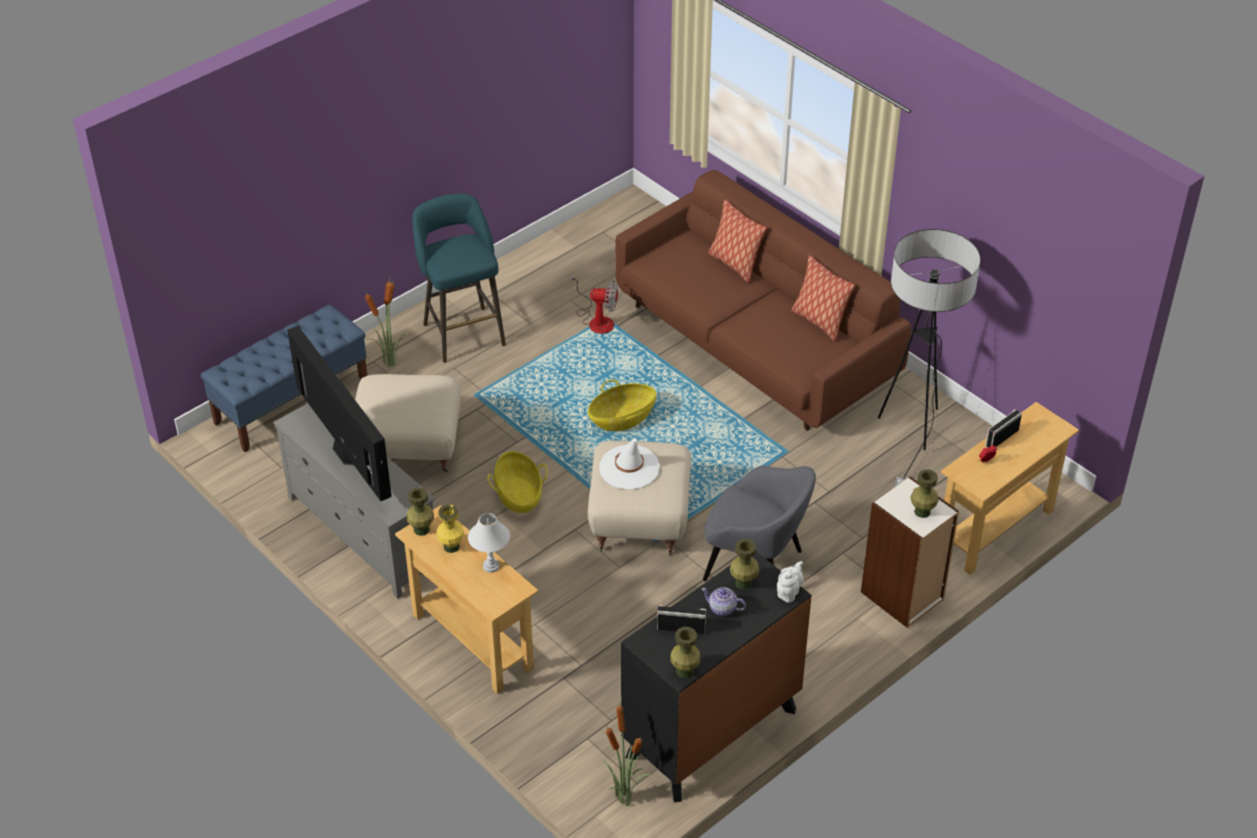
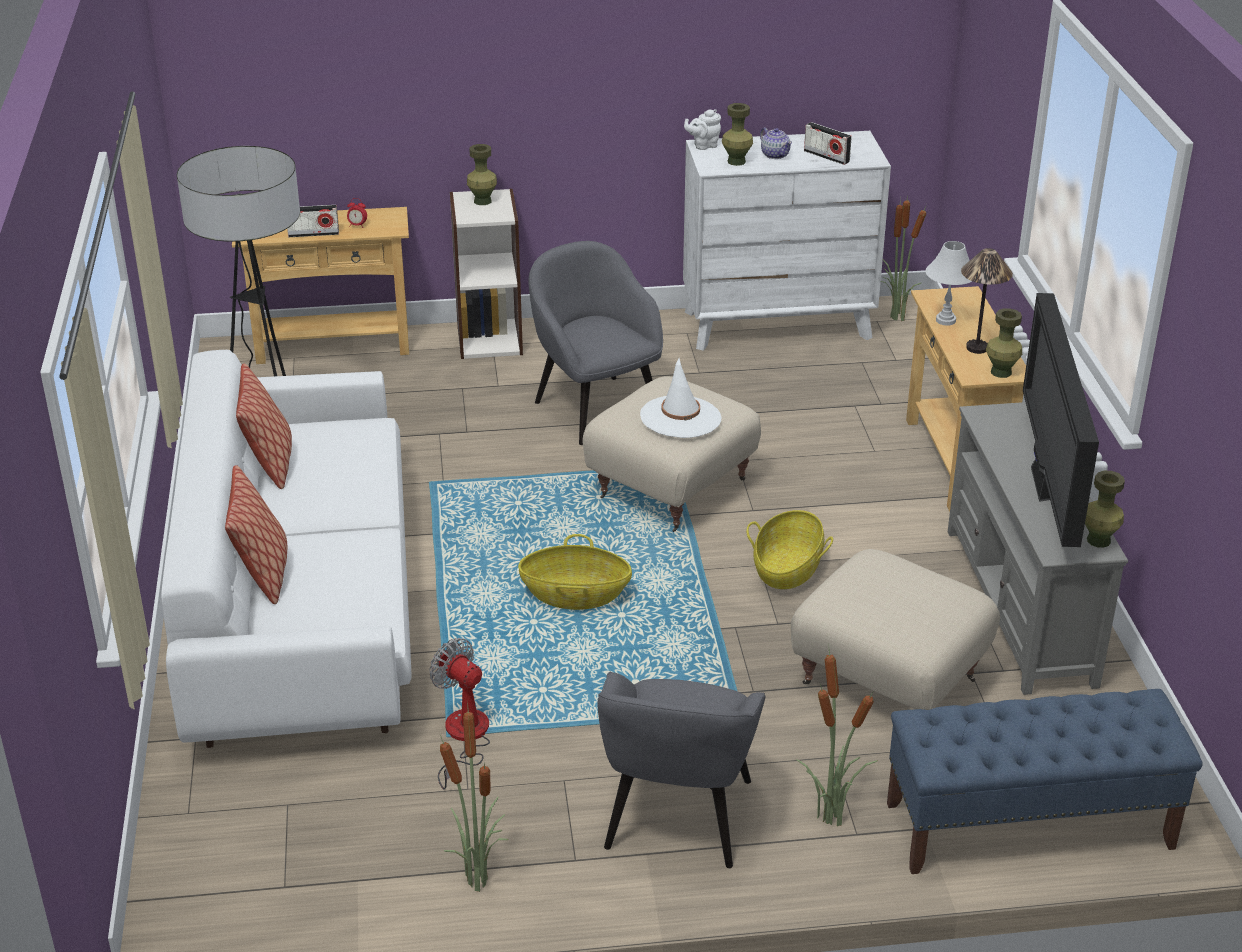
camera: 145 degrees left, 10 degrees down
turquoise stool [412,193,506,363] -> grey armchair [597,672,766,868]
yellow vase [437,504,464,553] -> table lamp [961,248,1013,354]
brown sofa [615,170,911,431] -> white sofa [161,350,412,748]
black dresser [621,552,812,803] -> white dresser [683,131,891,351]
green vase [670,627,701,678] -> green vase moved to [1085,471,1125,548]
none -> potted plant [440,700,509,892]

